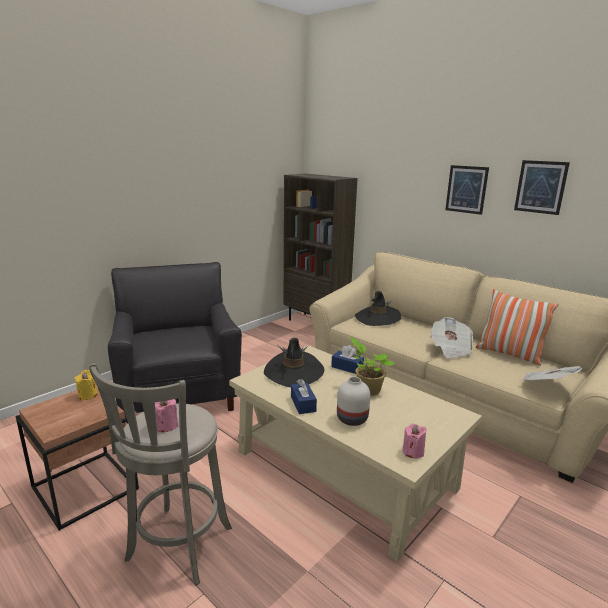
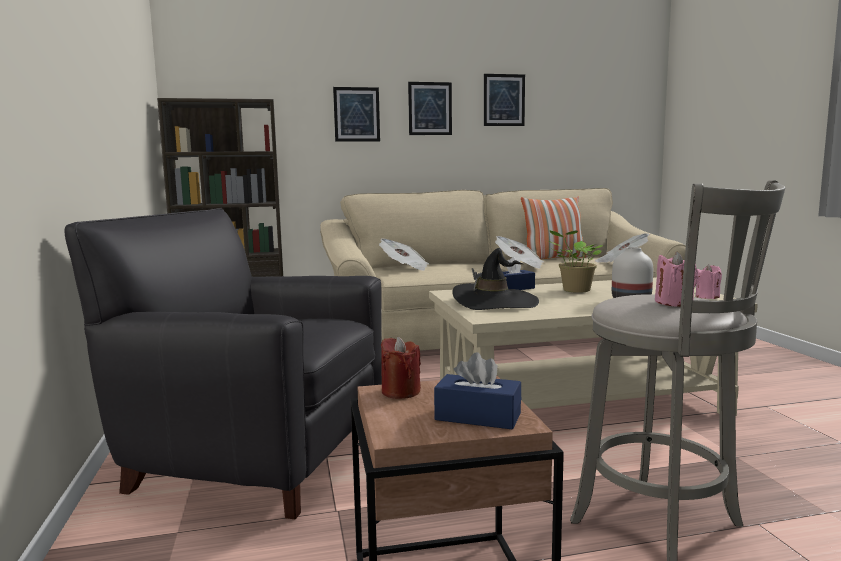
camera: 55 degrees left, 10 degrees down
yellow candle [75,370,98,400] -> red candle [381,337,421,399]
blue tissue box [291,379,317,414] -> blue tissue box moved to [434,352,521,429]
black hat [355,291,401,326] -> newspaper [379,238,429,271]
none -> picture [333,87,380,142]

